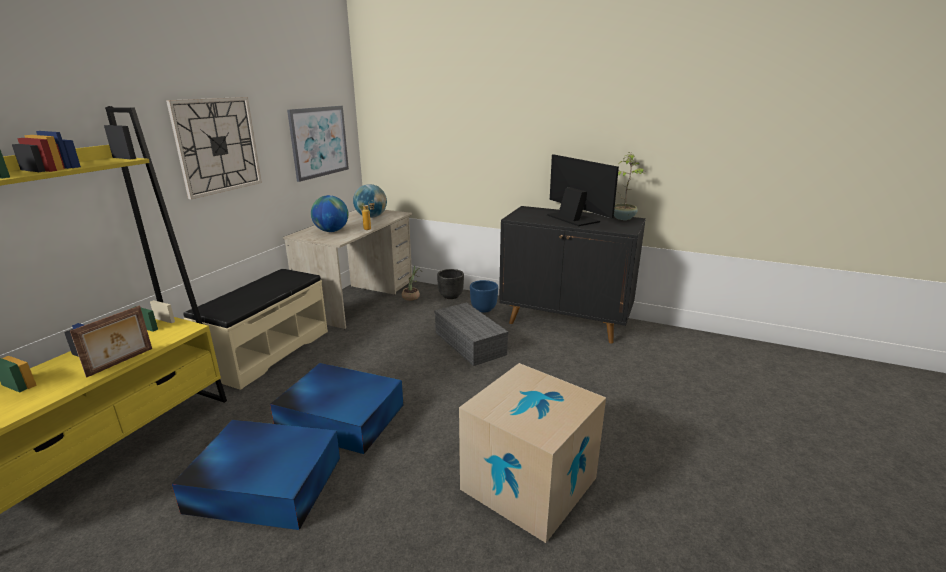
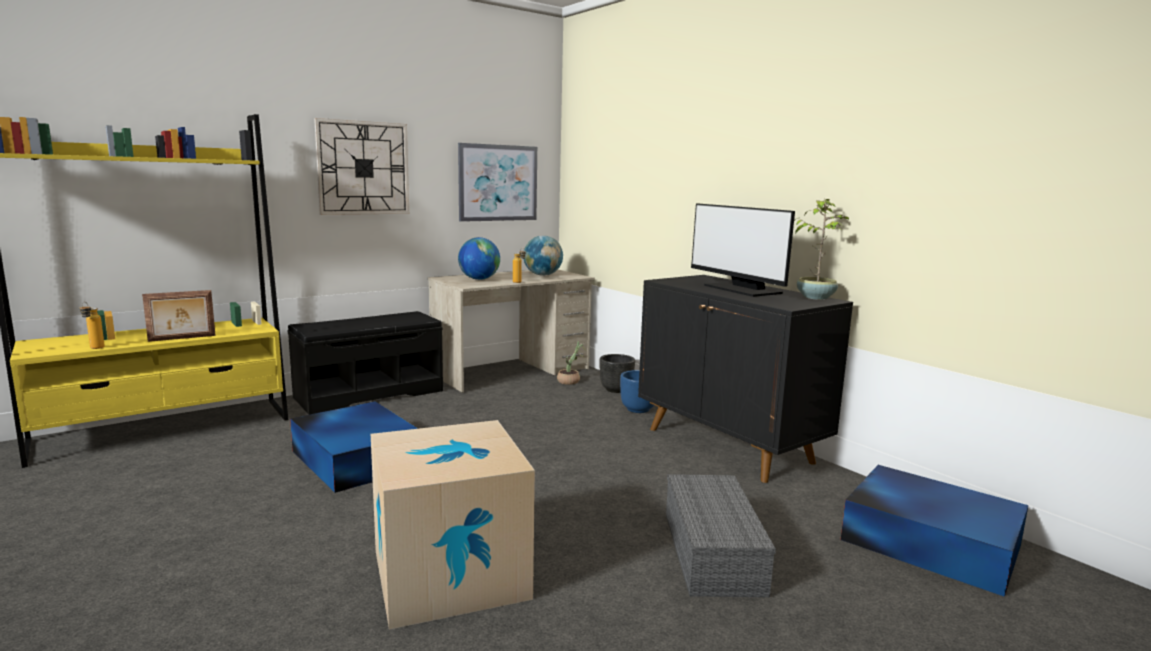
camera: 30 degrees right, 10 degrees down
blue storage box [172,420,340,530] -> blue storage box moved to [841,465,1028,597]
beige bench [184,269,328,390] -> black bench [288,311,443,415]
grey storage box [434,302,508,366] -> grey storage box moved to [666,474,776,597]
monitor [547,154,619,226] -> monitor turned 150 degrees clockwise [691,203,795,297]
none -> bottle [80,302,105,349]

